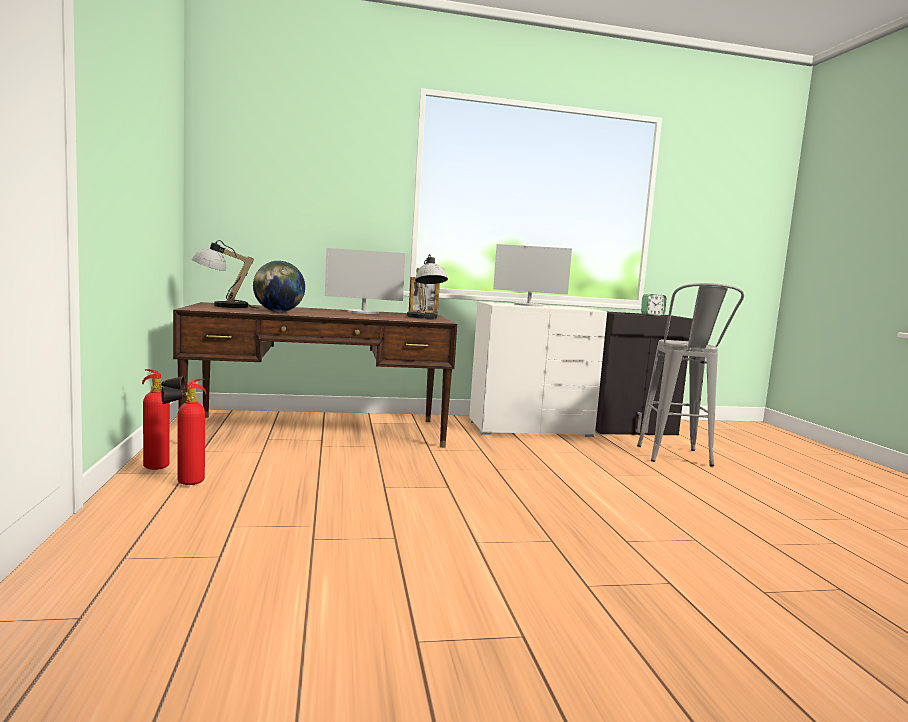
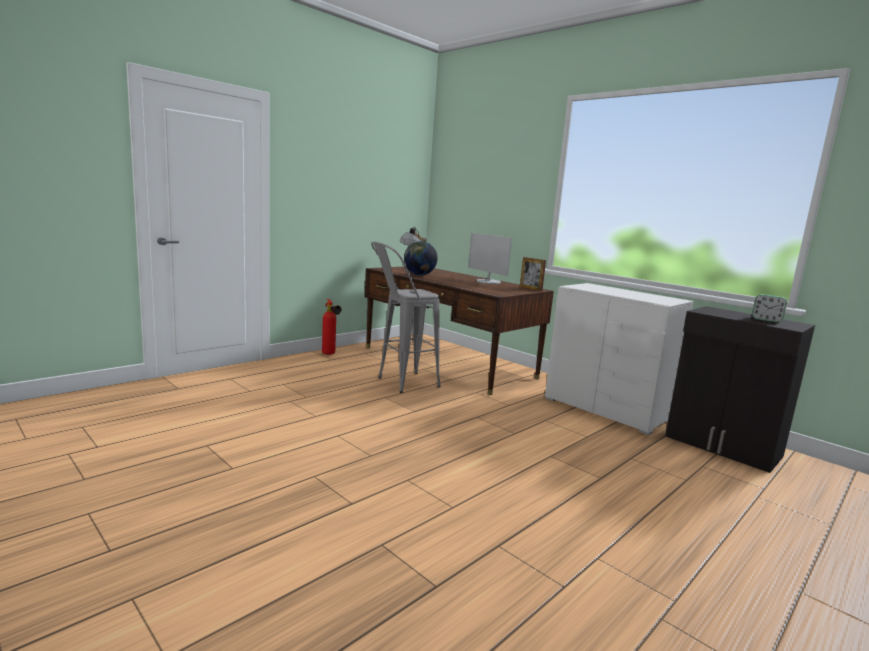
camera: 55 degrees right, 5 degrees up
fire extinguisher [161,378,207,485] -> none
table lamp [407,254,448,319] -> none
monitor [493,244,572,307] -> none
grey stool [637,283,744,467] -> grey stool moved to [371,242,440,393]

